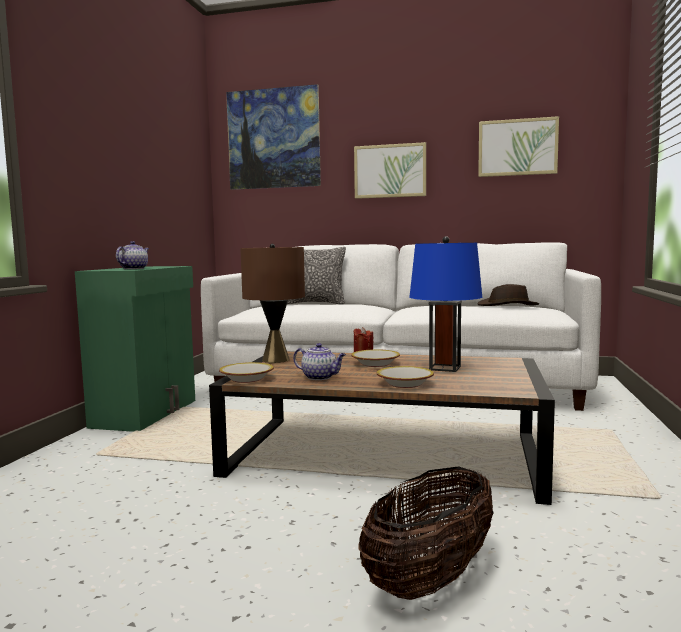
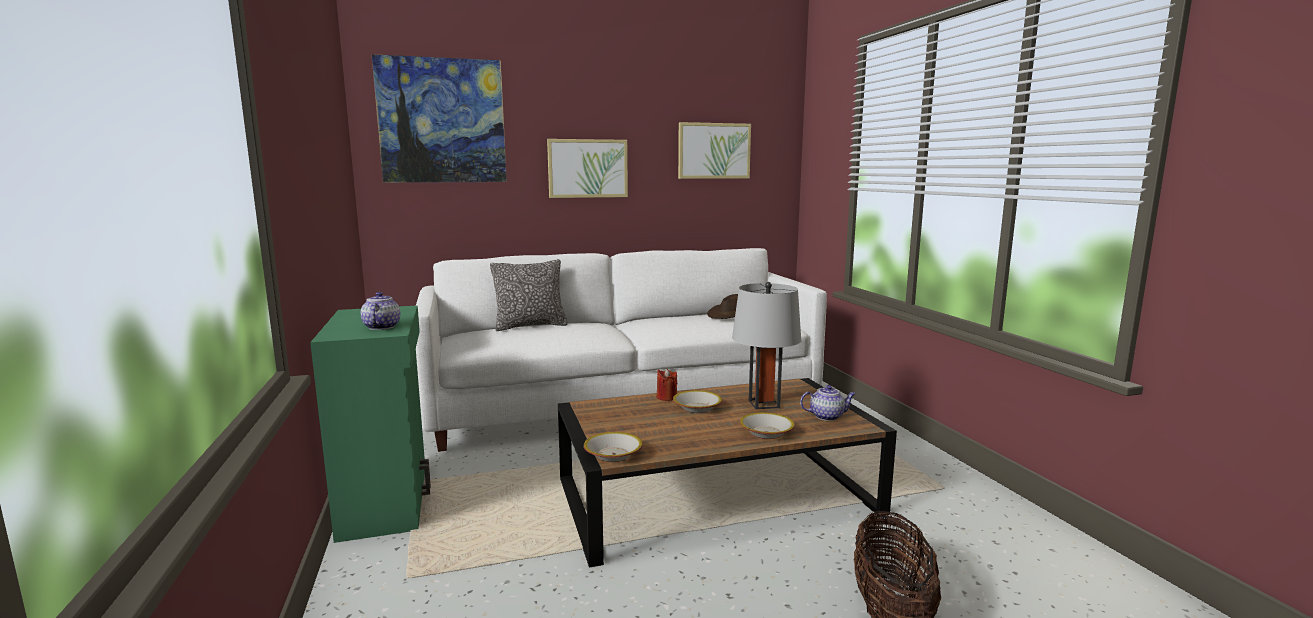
camera: 30 degrees left, 5 degrees up
brown table lamp [240,244,305,363] -> none
teapot [293,343,346,380] -> teapot moved to [800,385,856,421]
blue table lamp [410,236,482,372] -> grey table lamp [732,282,801,409]

